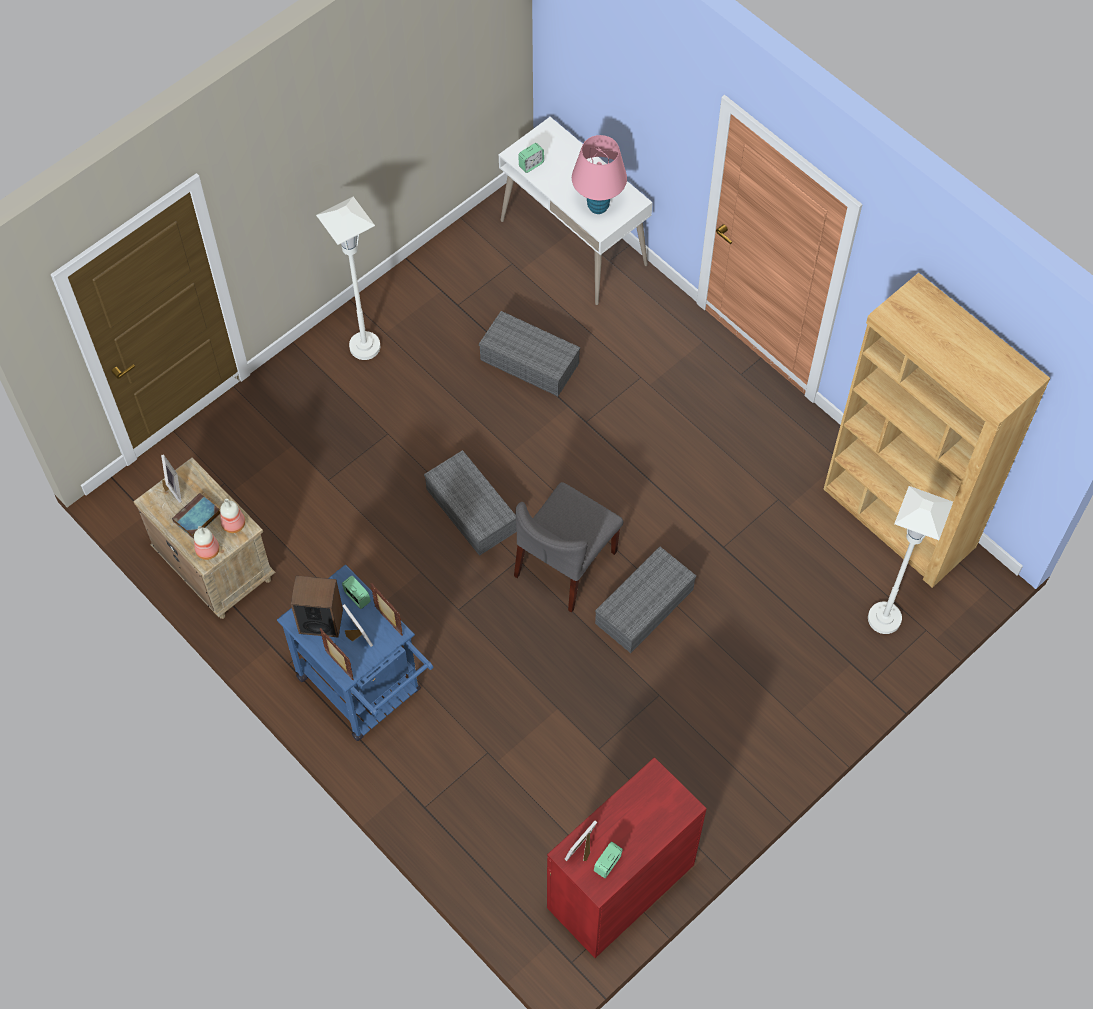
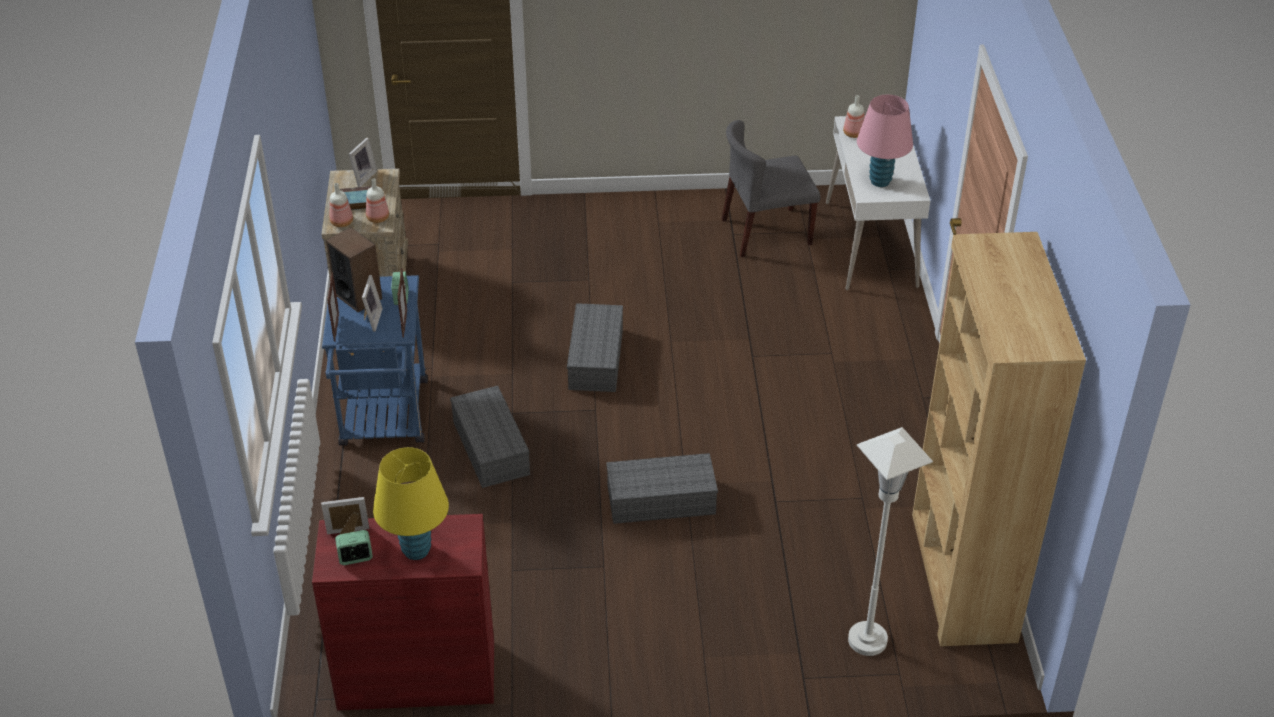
camera: 40 degrees right, 20 degrees down
white floor lamp [316,196,380,360] -> none
grey storage box [479,311,580,396] -> grey storage box moved to [450,386,530,488]
grey chair [514,482,623,612] -> grey chair moved to [722,120,820,257]
alarm clock [518,143,544,173] -> bottle [843,95,865,138]
none -> yellow table lamp [373,447,449,560]

